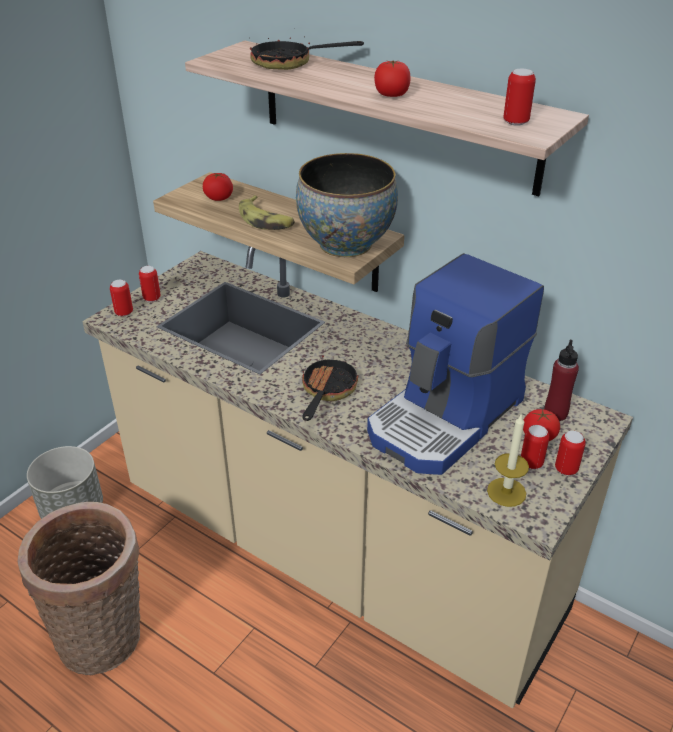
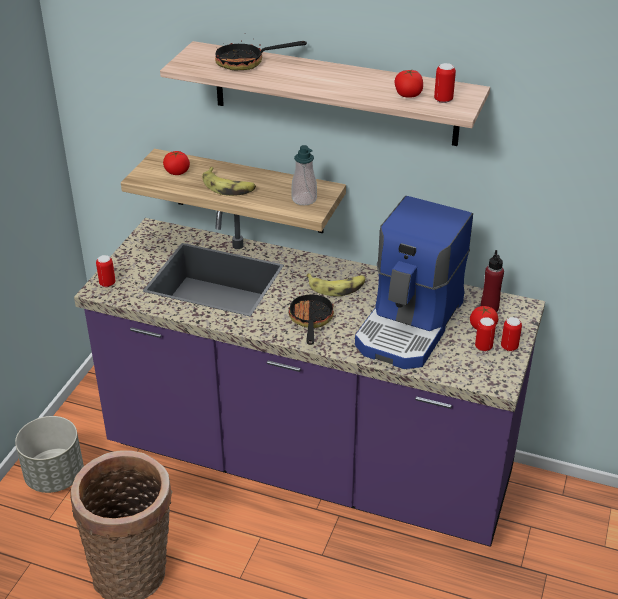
camera: 15 degrees left, 0 degrees up
beige counter [82,246,633,708] -> purple counter [74,211,545,547]
can [139,266,161,302] -> none
bowl [296,153,398,257] -> soap dispenser [291,145,317,205]
tomato [374,61,411,97] -> tomato moved to [394,69,423,98]
candle [487,413,529,507] -> none
none -> banana [307,273,366,296]

